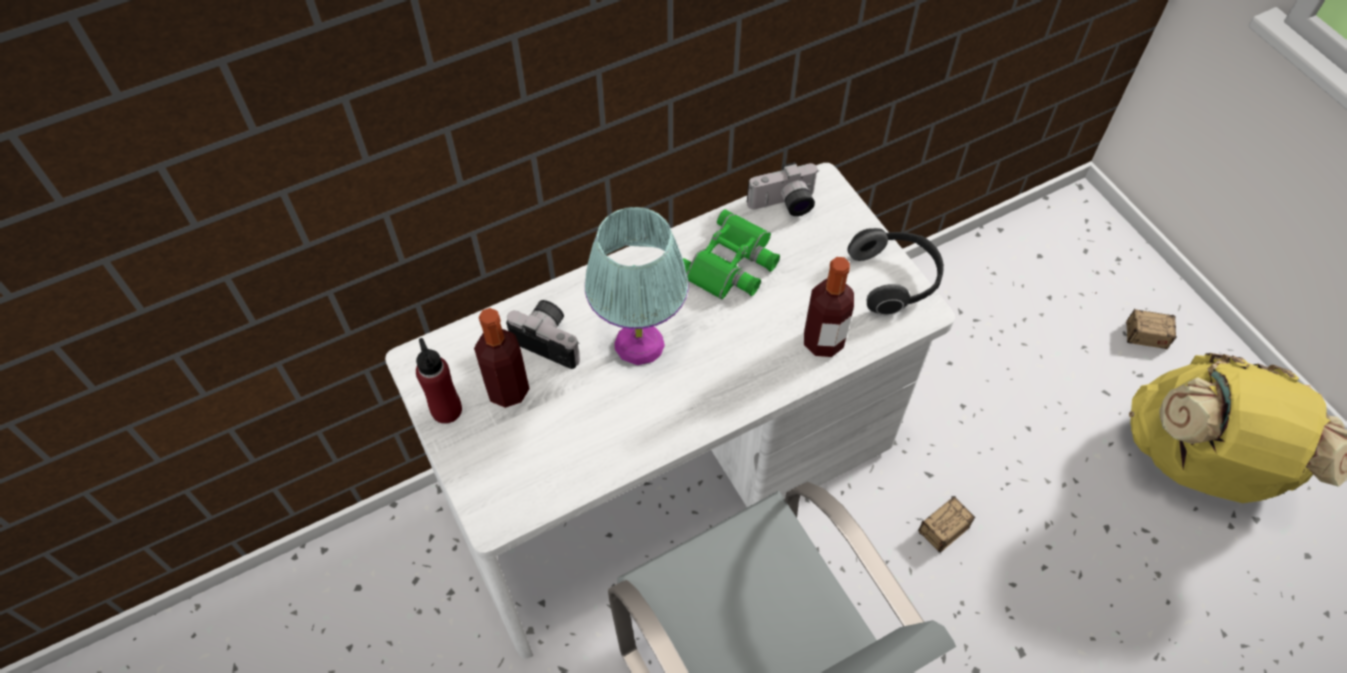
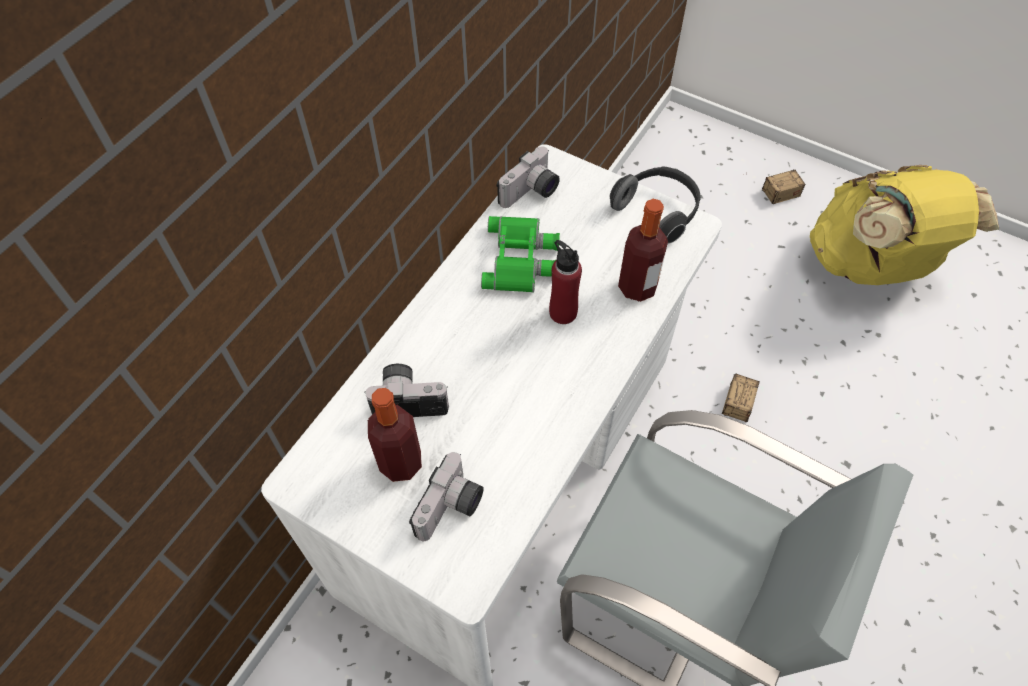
camera: 30 degrees left, 0 degrees up
red bottle [416,338,462,424] -> red bottle moved to [549,240,582,324]
turquoise table lamp [585,207,688,365] -> none
none -> camera [409,452,484,541]

